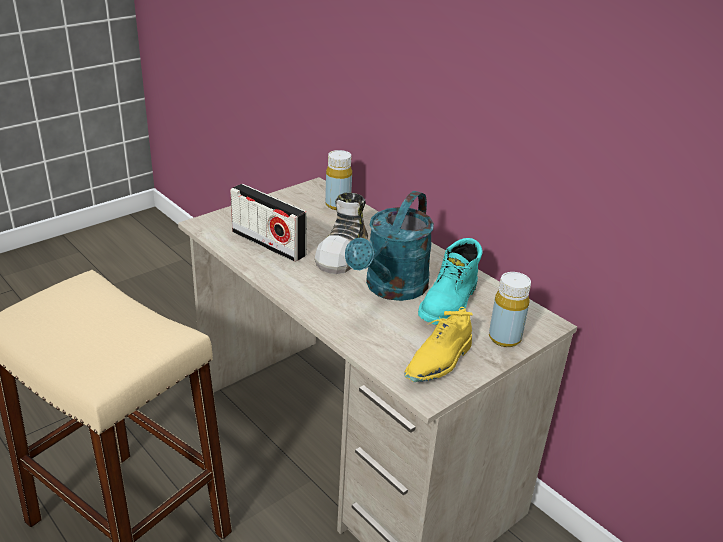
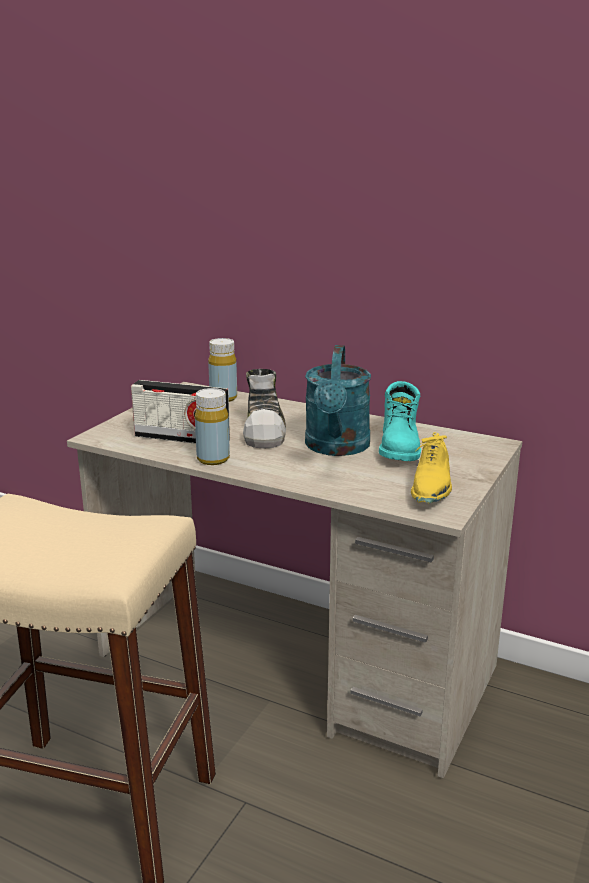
camera: 20 degrees left, 10 degrees down
yellow bottle [489,272,531,347] -> yellow bottle moved to [195,388,230,465]

